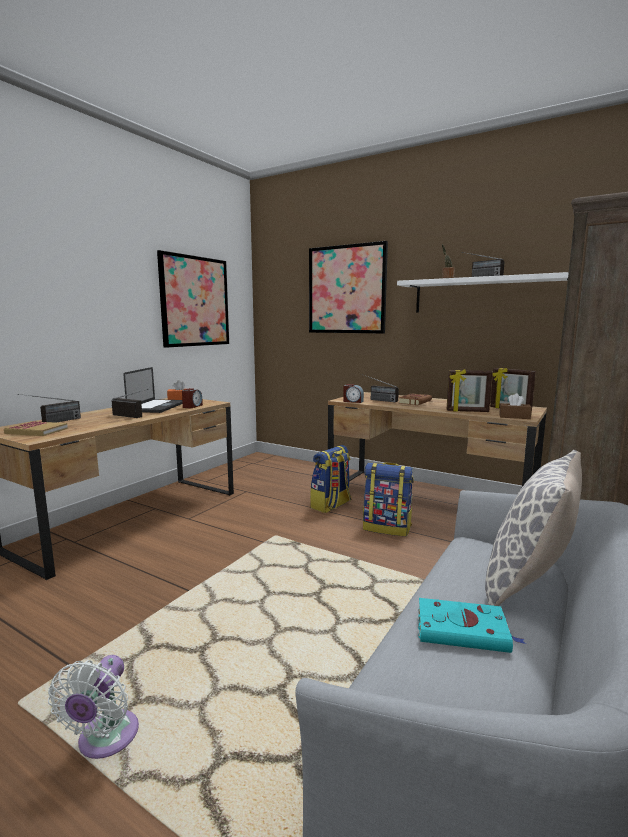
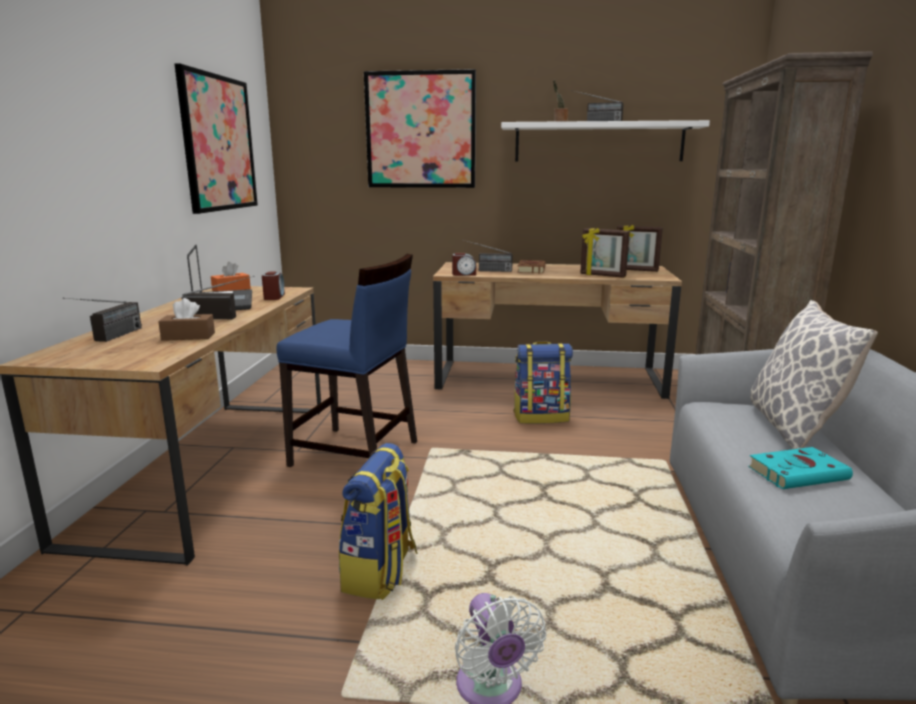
camera: 25 degrees left, 5 degrees up
book [4,421,68,436] -> none
backpack [310,445,351,513] -> backpack moved to [339,443,418,600]
picture frame [447,369,492,412] -> picture frame turned 45 degrees clockwise [580,228,630,278]
brown tissue box [499,393,532,419] -> brown tissue box moved to [158,298,215,341]
none -> blue chair [276,254,417,467]

